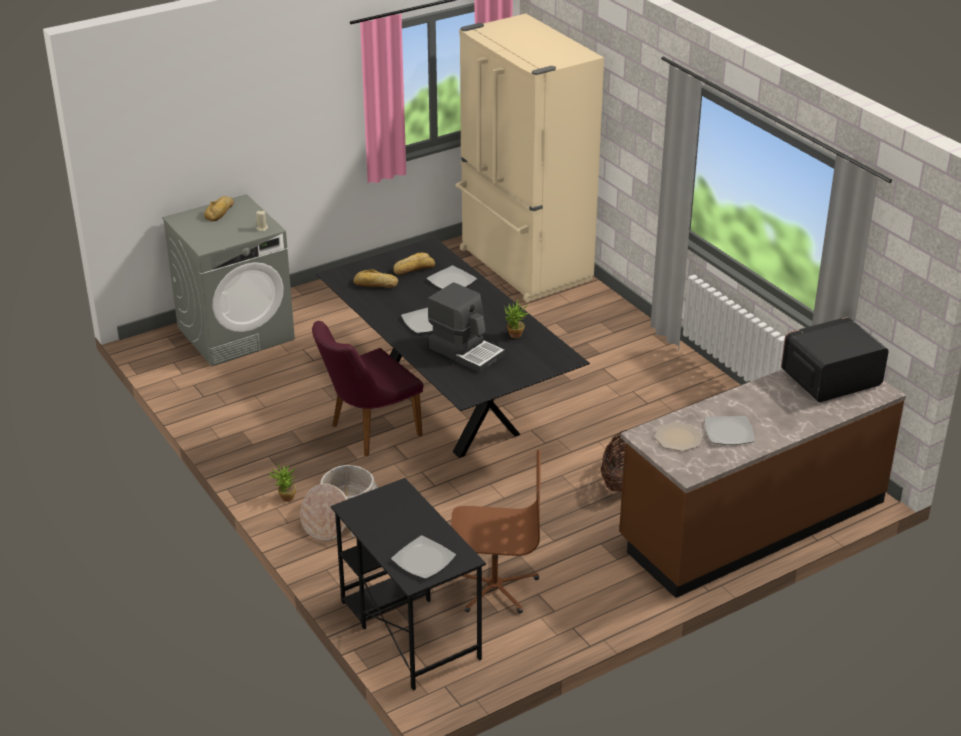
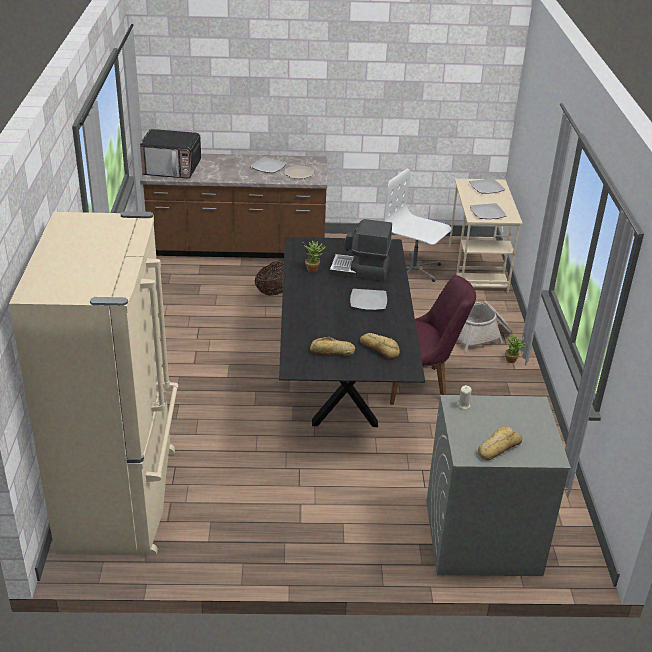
camera: 150 degrees left, 0 degrees up
black desk [331,478,486,691] -> beige desk [449,178,523,293]
plate [427,266,477,289] -> plate moved to [470,203,506,219]
coffee machine [428,282,505,372] -> coffee machine turned 60 degrees counterclockwise [329,219,392,282]
brown office chair [451,450,540,614] -> white office chair [384,169,452,282]

